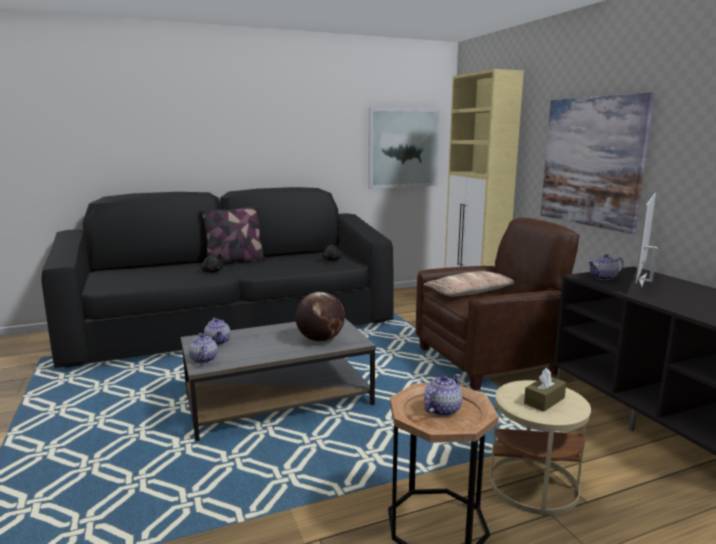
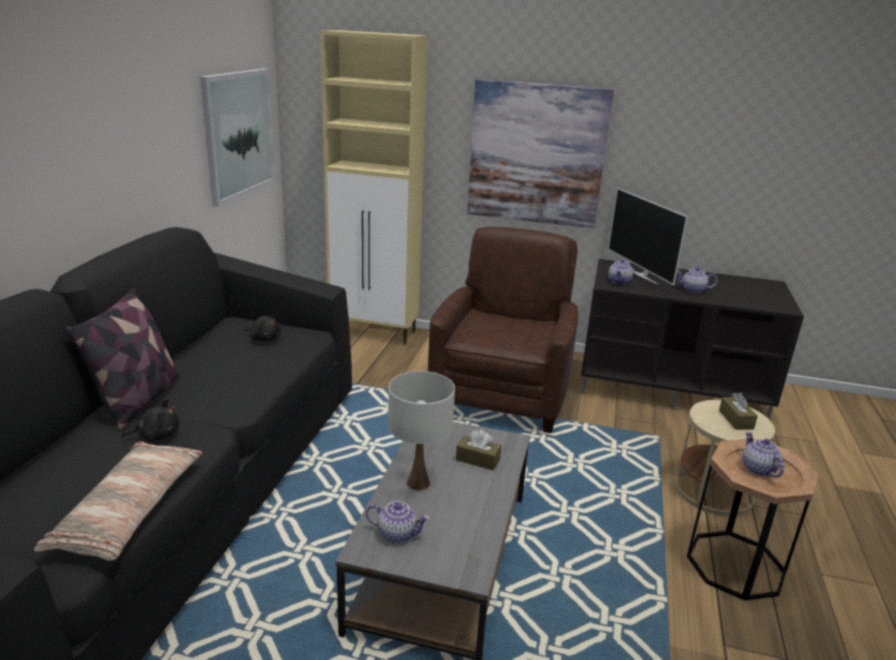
camera: 55 degrees left, 10 degrees up
teapot [189,333,218,363] -> teapot moved to [677,267,717,293]
globe [295,292,345,342] -> brown tissue box [456,430,502,470]
pillow [424,271,514,297] -> pillow moved to [34,441,202,561]
none -> white table lamp [388,371,455,490]

